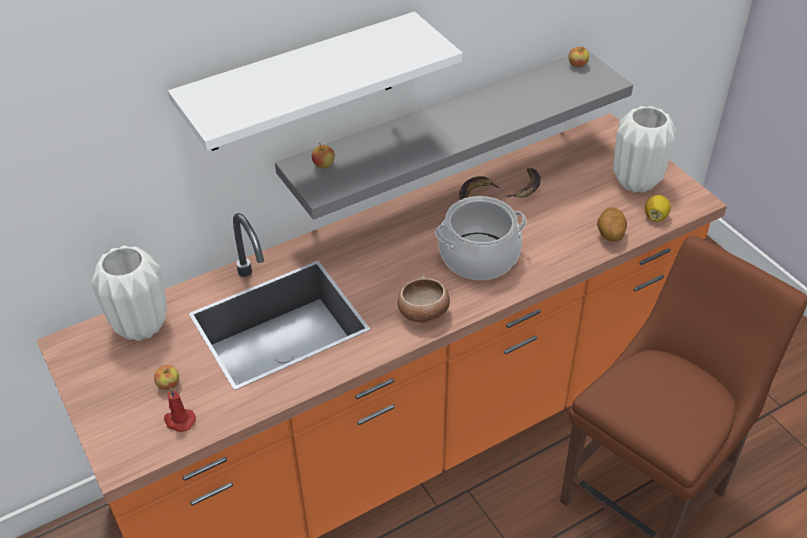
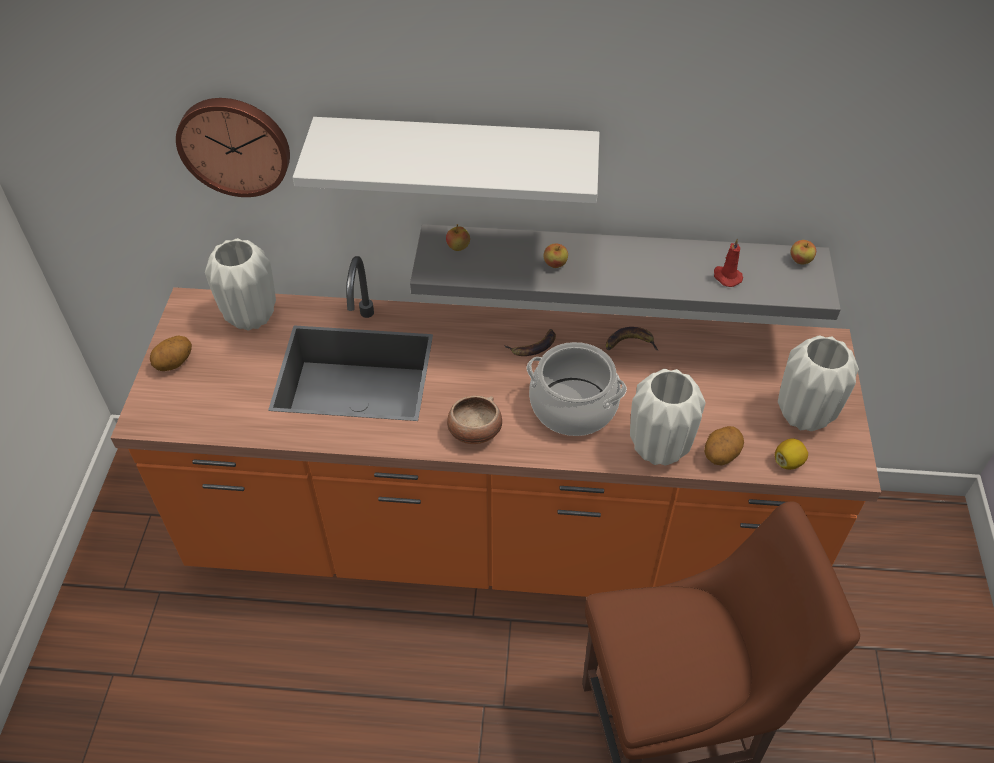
camera: 35 degrees right, 5 degrees up
apple [154,365,179,390] -> apple moved to [544,243,568,268]
red candle [164,388,196,432] -> red candle moved to [714,239,743,287]
banana [506,168,541,198] -> banana moved to [504,329,556,356]
none -> potato [150,335,192,371]
none -> wall clock [176,98,290,197]
none -> white vase [630,369,706,466]

